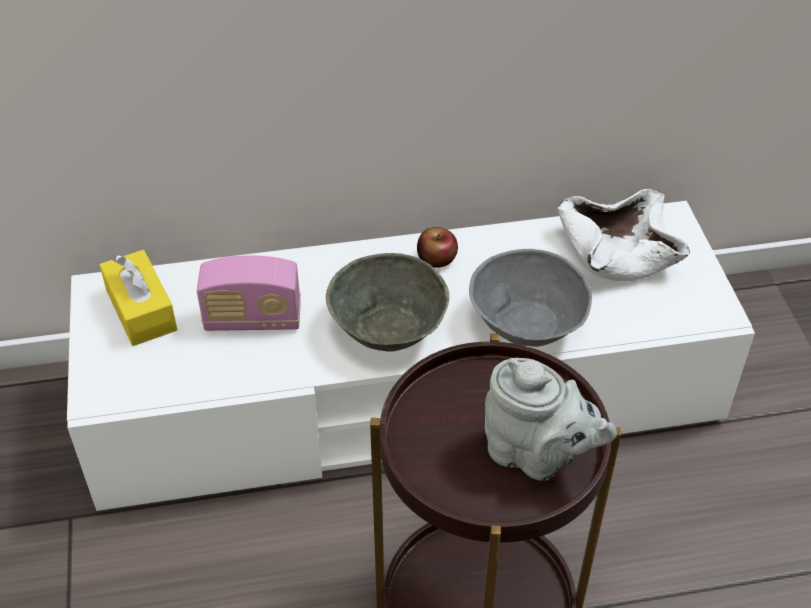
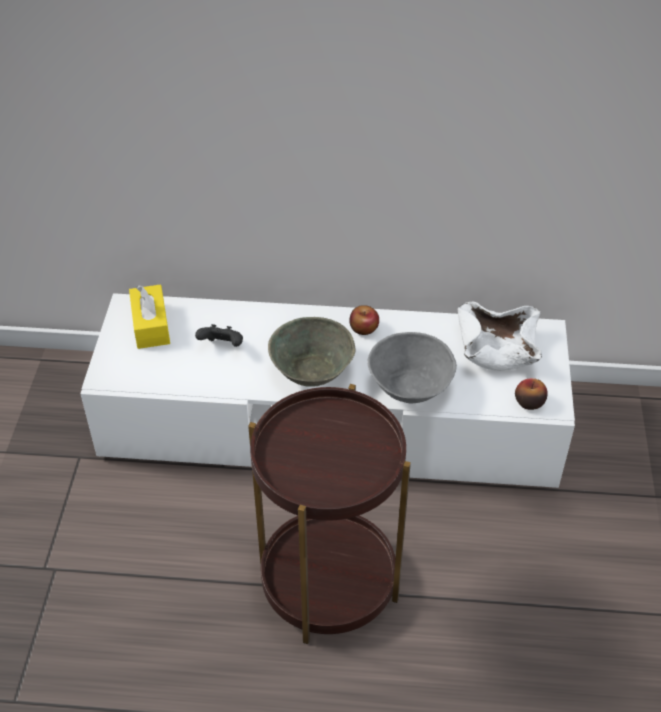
camera: 15 degrees right, 0 degrees up
radio [197,256,301,331] -> black game controller [195,324,243,347]
grey teapot [485,358,617,481] -> none
none -> apple [515,378,548,410]

